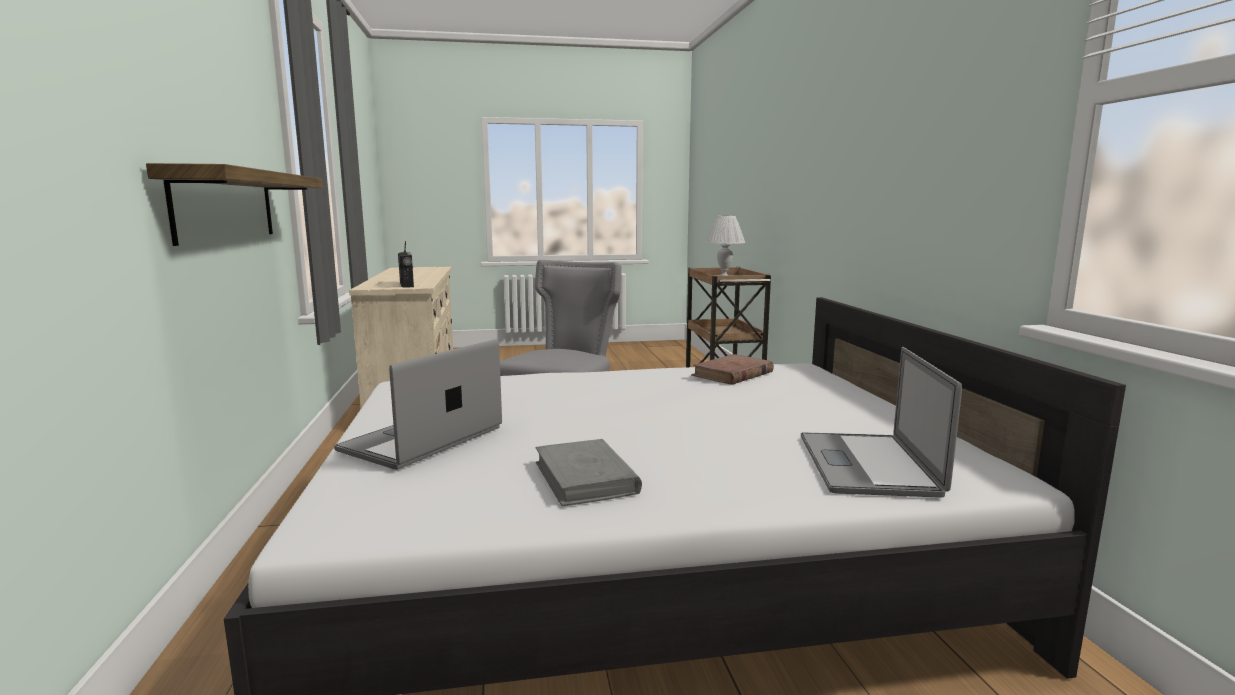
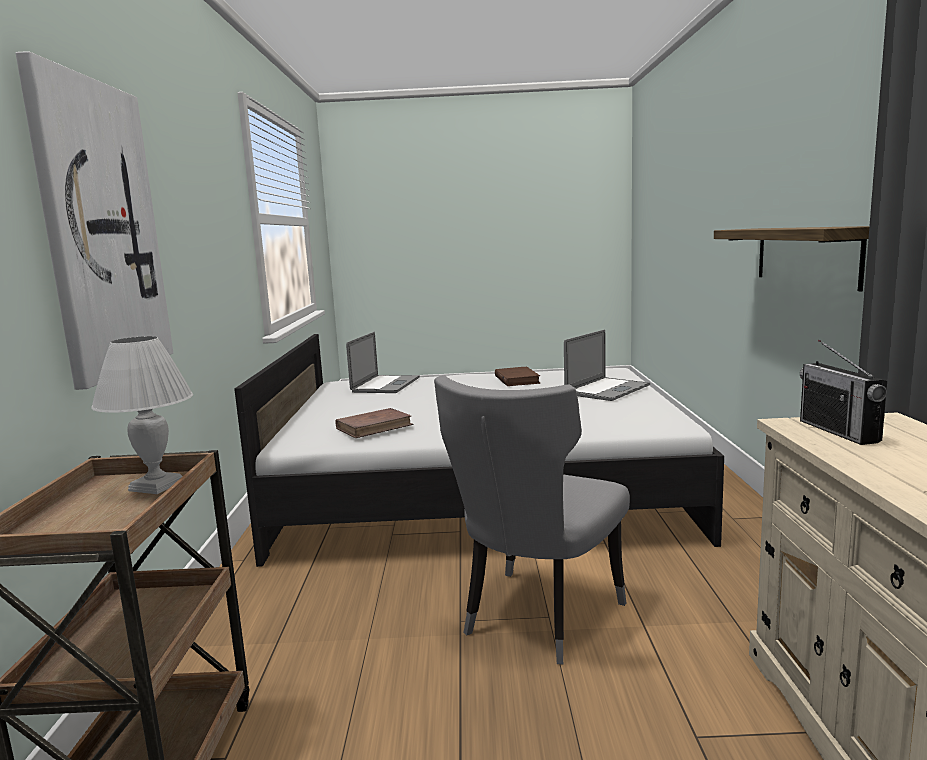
camera: 170 degrees left, 0 degrees up
grey book [535,439,642,506] -> brown book [495,367,540,386]
none -> picture [16,51,173,390]

